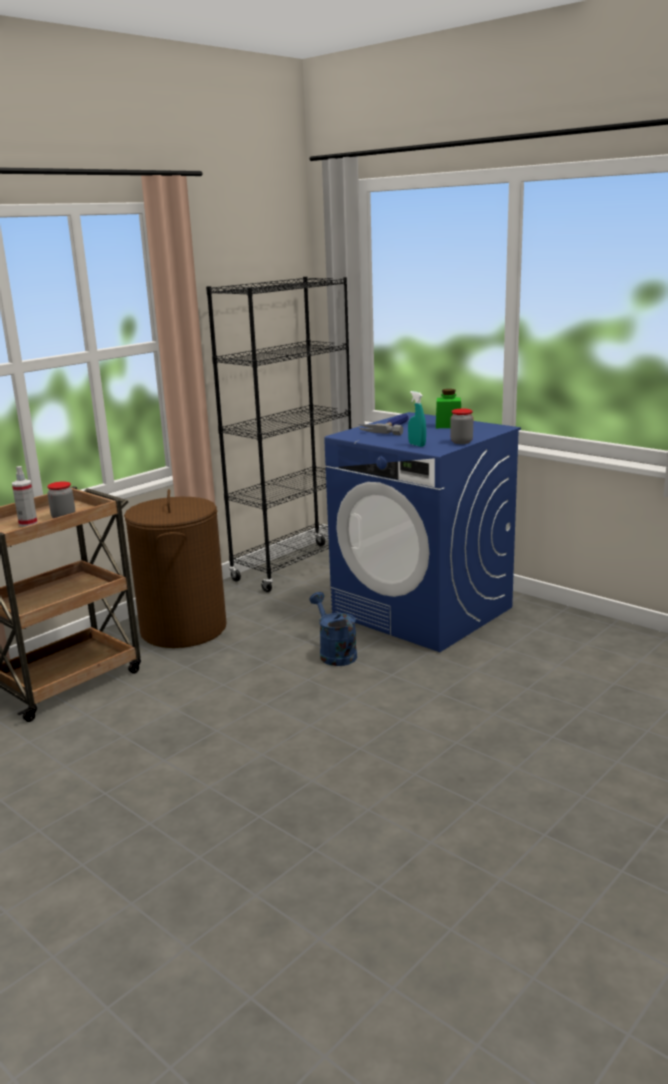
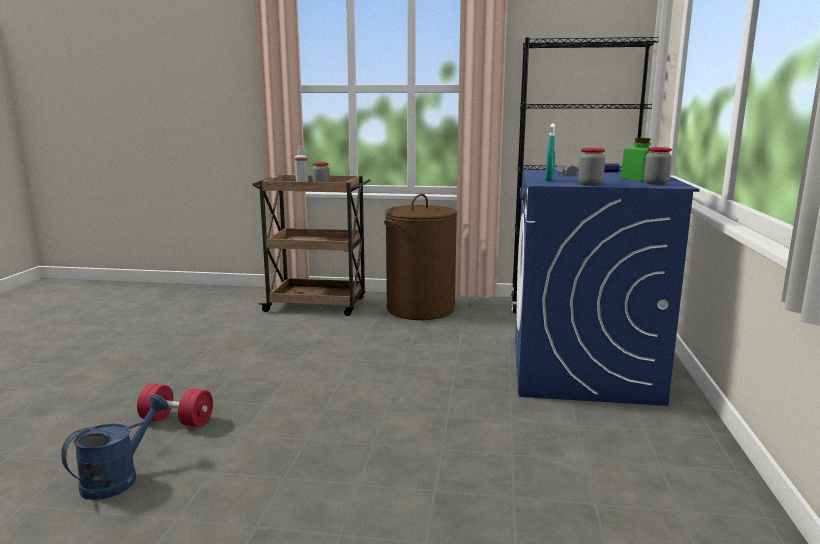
camera: 55 degrees right, 5 degrees down
blue watering can [309,592,357,666] -> blue watering can moved to [61,394,169,500]
none -> red dumbbell [137,383,213,427]
none -> jar [644,147,672,185]

